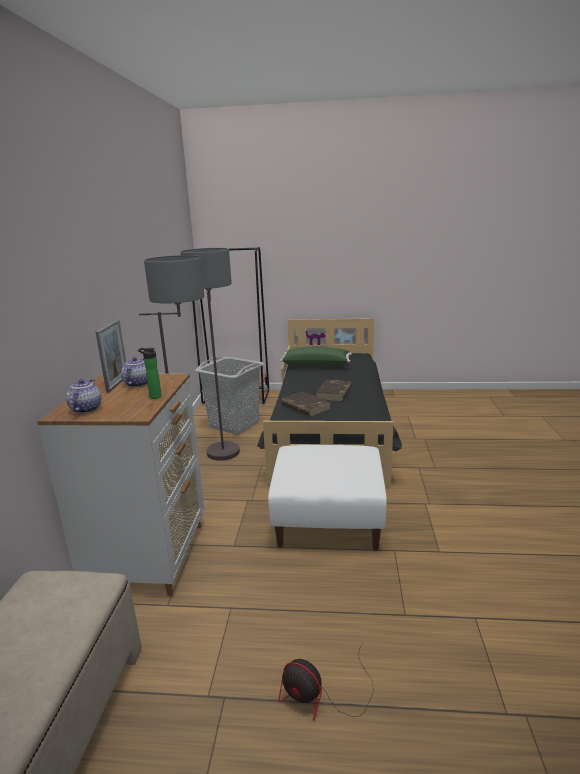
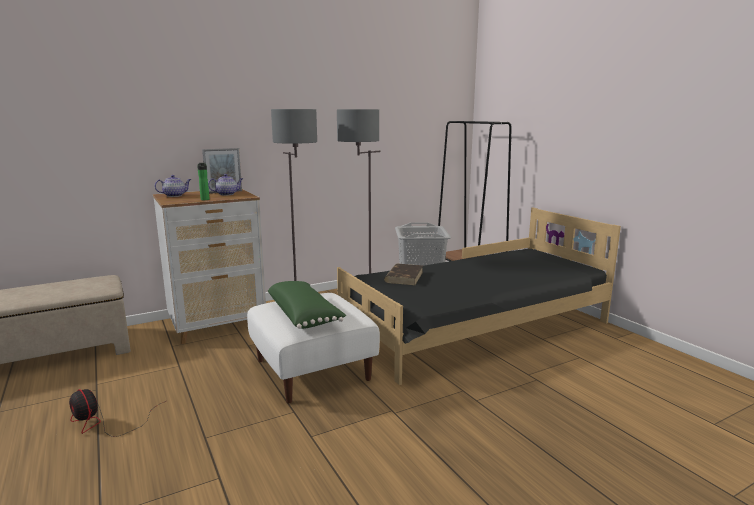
camera: 55 degrees right, 5 degrees down
fan [279,643,374,721] -> fan turned 45 degrees counterclockwise [69,389,166,437]
green pillow [280,346,352,367] -> green pillow moved to [268,281,346,329]
brown book [316,380,352,401] -> none

